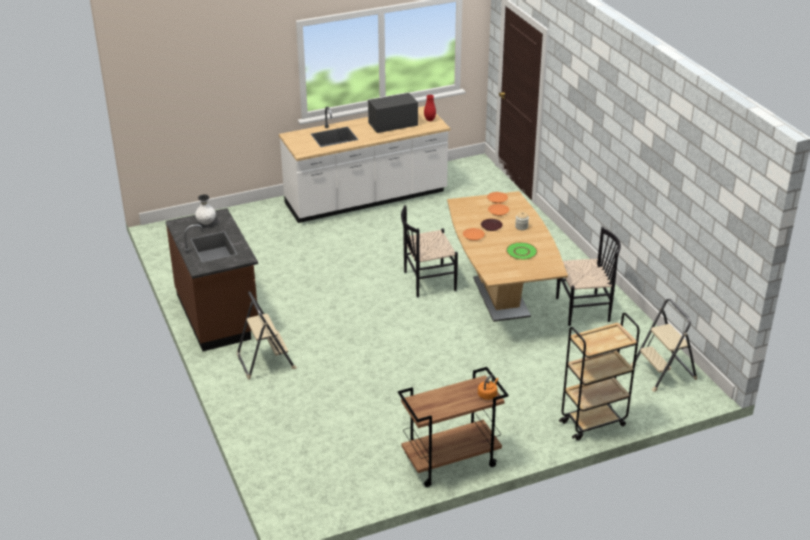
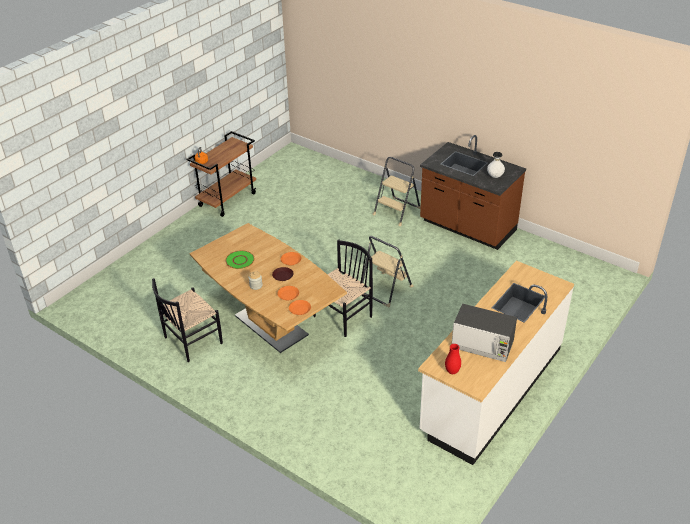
camera: 150 degrees right, 5 degrees up
microwave [368,92,418,133] -> microwave turned 75 degrees clockwise [452,304,517,362]
brown cart [559,313,640,441] -> none
beige step ladder [630,299,697,392] -> beige step ladder moved to [362,236,413,307]

